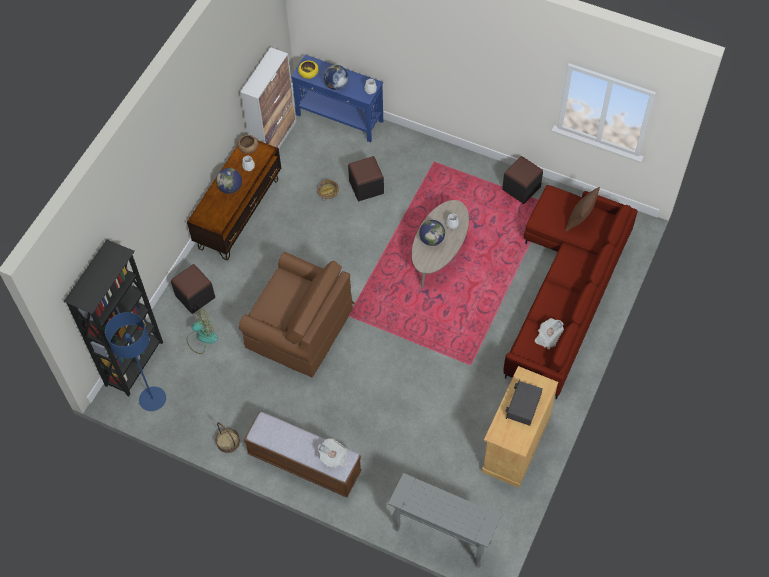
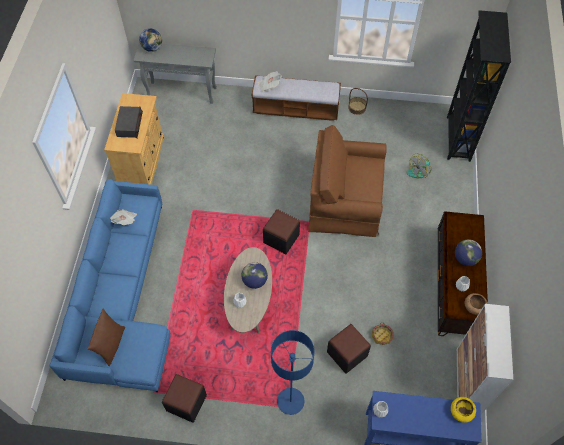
camera: 160 degrees right, 0 degrees up
blue floor lamp [105,312,166,411] -> blue floor lamp moved to [271,330,314,415]
black ottoman [171,264,215,314] -> black ottoman moved to [263,209,300,254]
globe [323,65,349,90] -> globe moved to [139,28,162,52]
red sofa [504,185,638,399] -> blue sofa [50,179,171,392]

